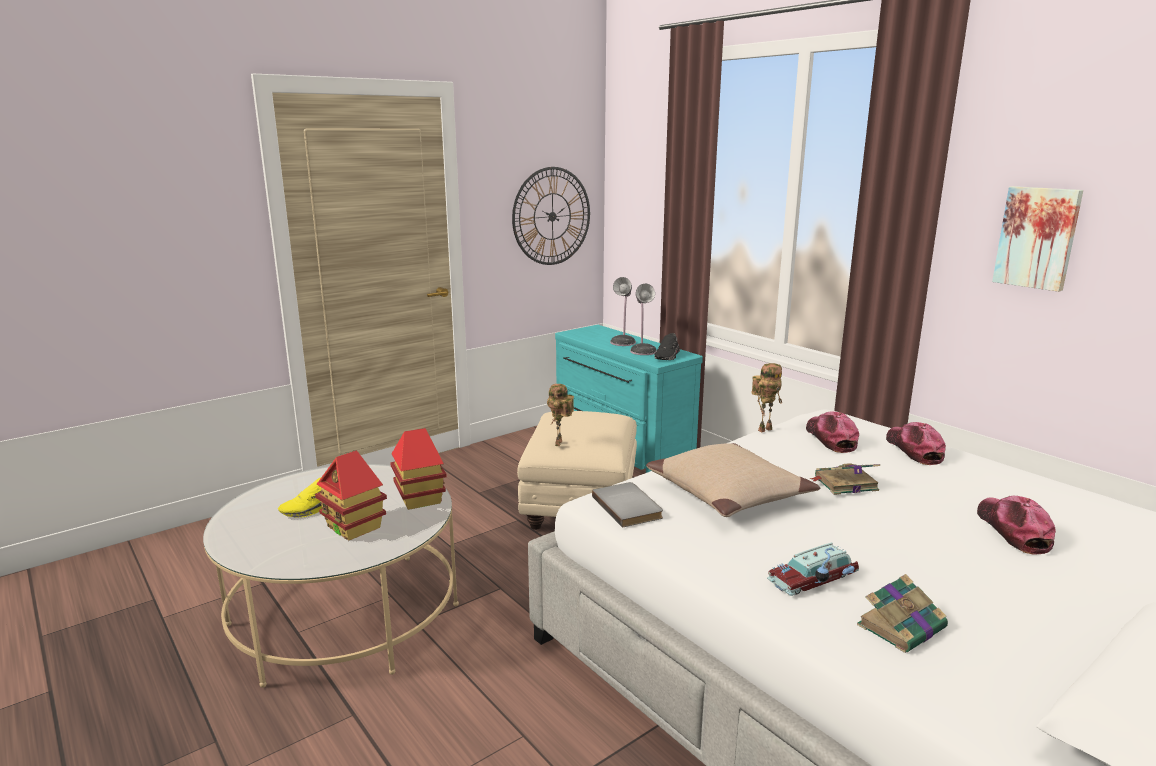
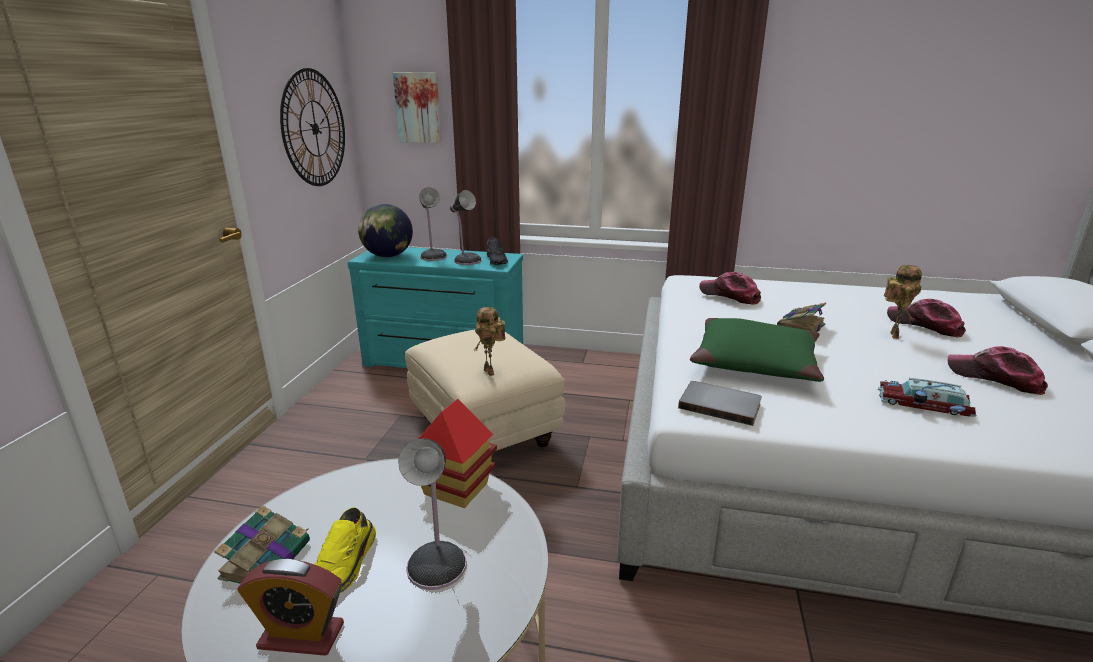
camera: 40 degrees left, 5 degrees up
toy house [315,451,387,541] -> table lamp [398,438,466,590]
beige pillow [646,443,820,517] -> green pillow [690,318,824,382]
toy robot [751,363,782,432] -> toy robot moved to [884,265,922,339]
toy car [767,542,859,596] -> toy car turned 90 degrees clockwise [878,378,977,417]
book [857,574,948,653] -> book moved to [214,505,310,584]
cap [886,422,946,465] -> cap moved to [947,346,1048,395]
picture [992,186,1083,292] -> picture moved to [393,72,441,143]
none -> alarm clock [237,559,344,656]
none -> globe [358,204,413,257]

